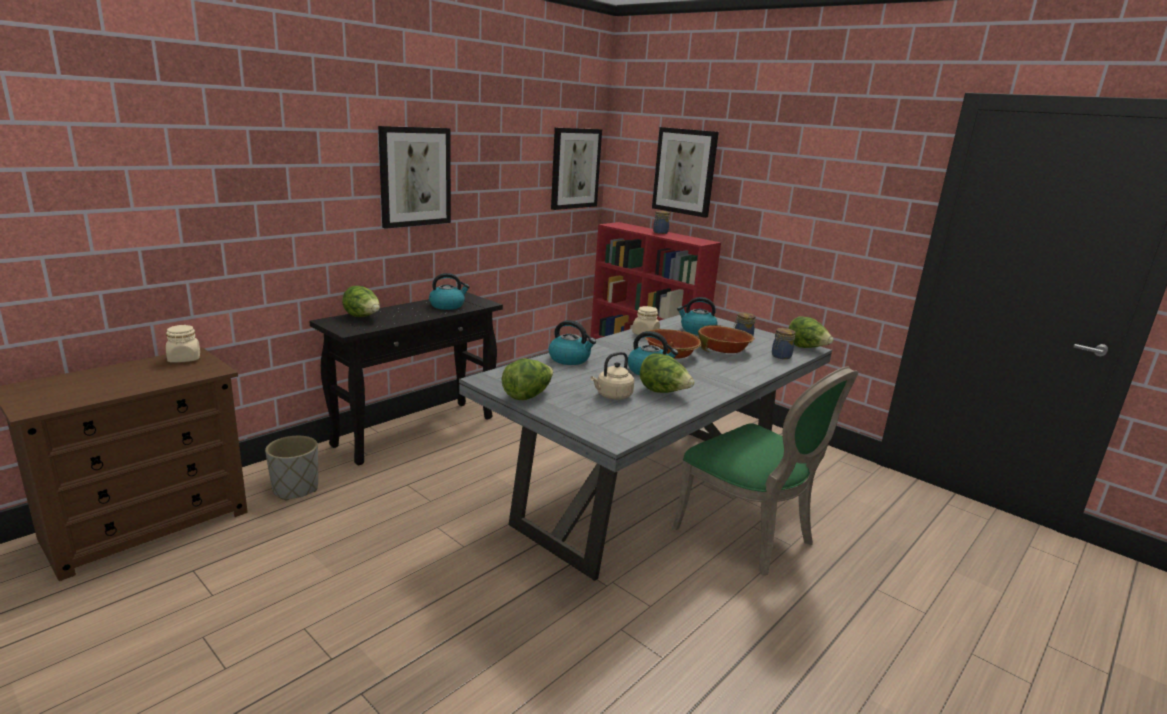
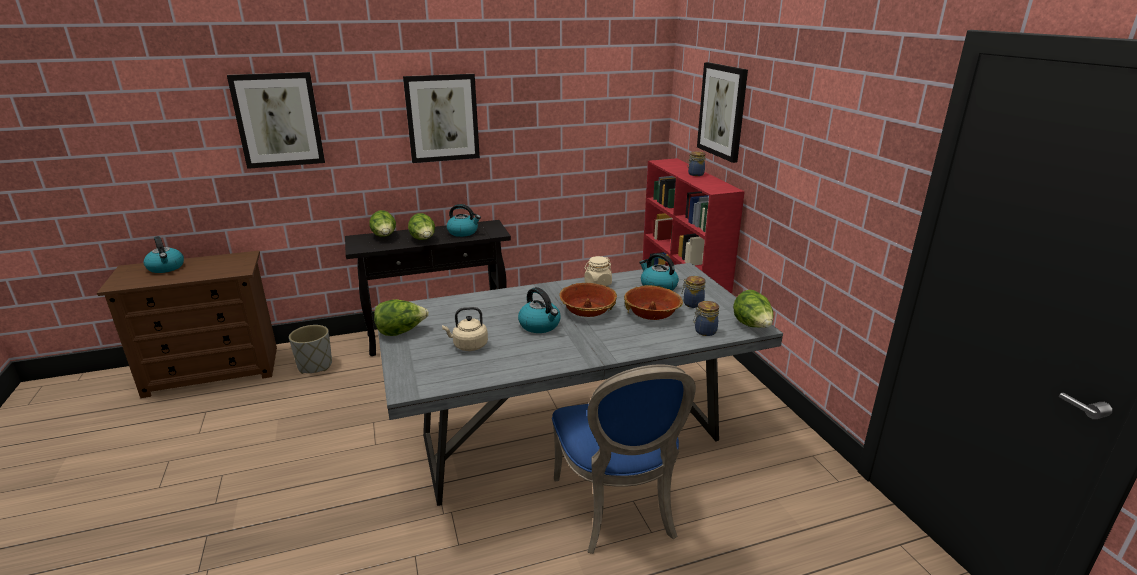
camera: 30 degrees right, 5 degrees up
beige jar [166,325,200,363] -> none
kettle [549,320,596,365] -> kettle moved to [144,236,184,273]
picture [551,128,602,210] -> picture moved to [227,72,325,169]
lettuce [640,353,695,393] -> lettuce moved to [408,213,435,240]
green chair [672,366,858,575] -> blue chair [552,365,696,554]

